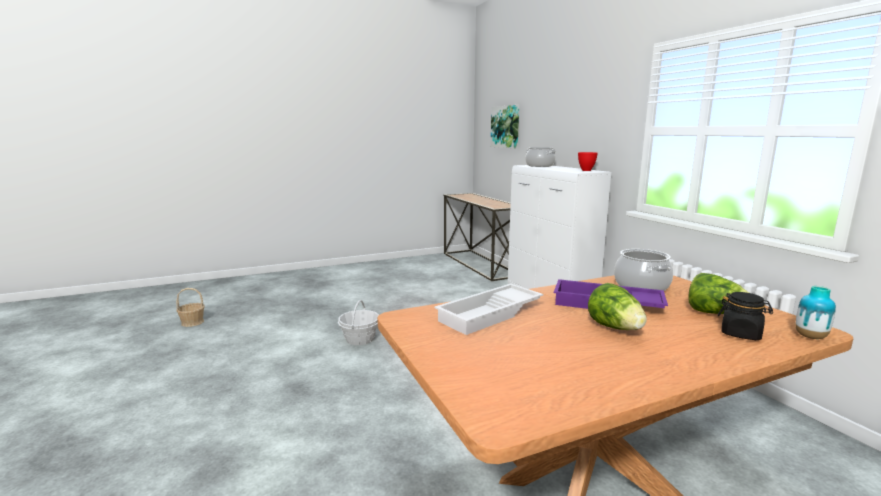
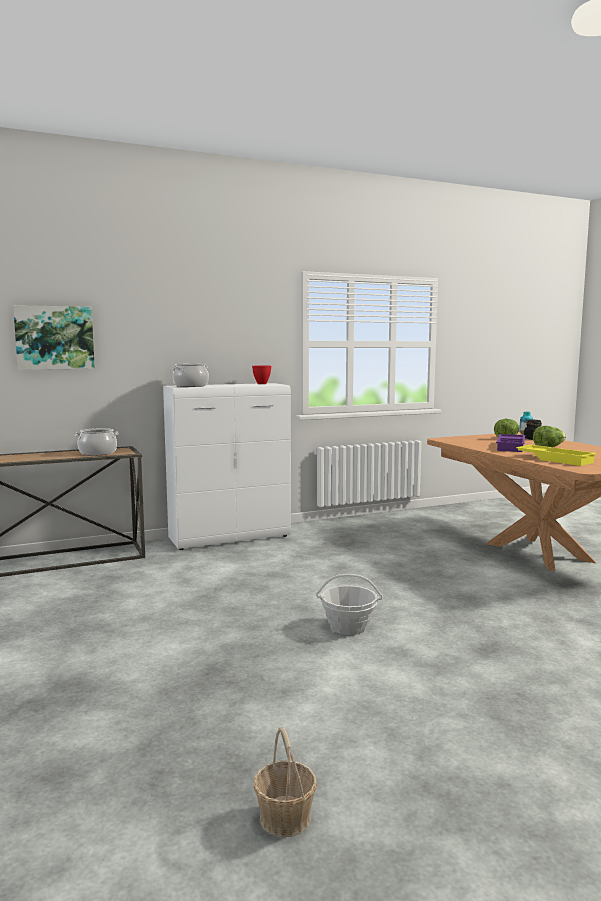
camera: 90 degrees left, 5 degrees down
white tray [435,283,543,335] -> yellow tray [516,445,597,466]
cooking pot [614,249,673,291] -> cooking pot moved to [75,428,119,456]

